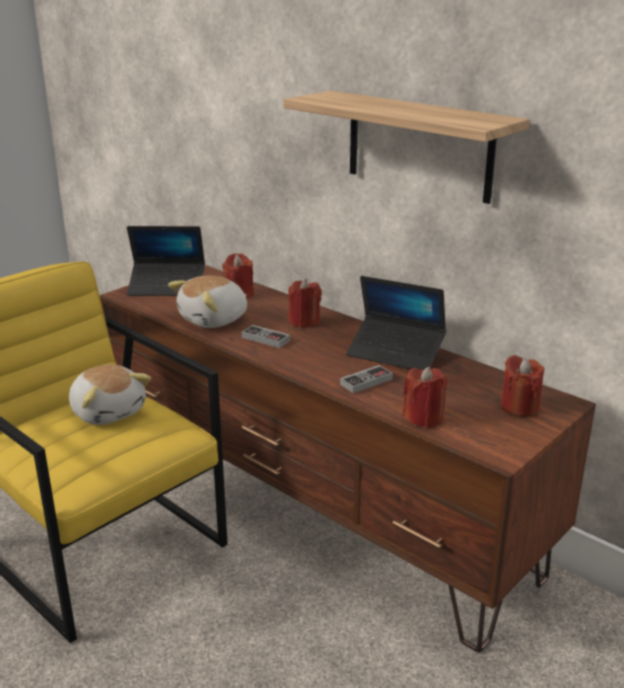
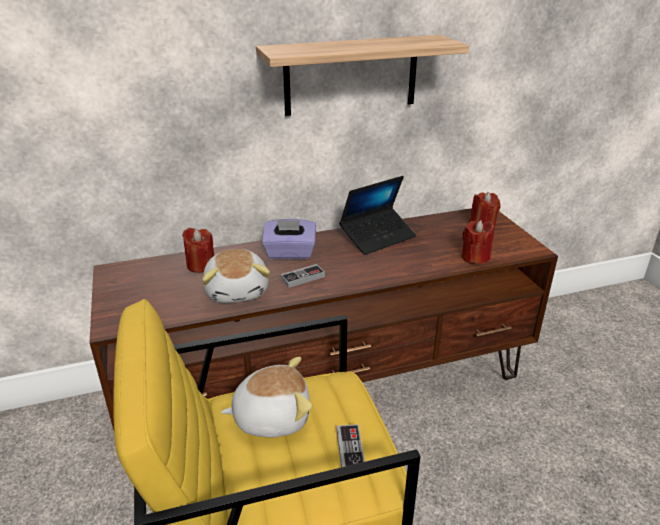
camera: 60 degrees left, 5 degrees up
laptop [127,226,205,296] -> none
red candle [288,279,322,328] -> purple tissue box [262,219,316,259]
game controller [340,365,393,393] -> game controller moved to [337,424,365,467]

